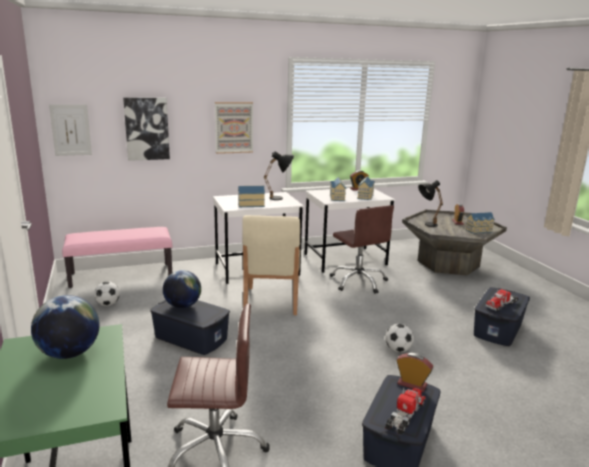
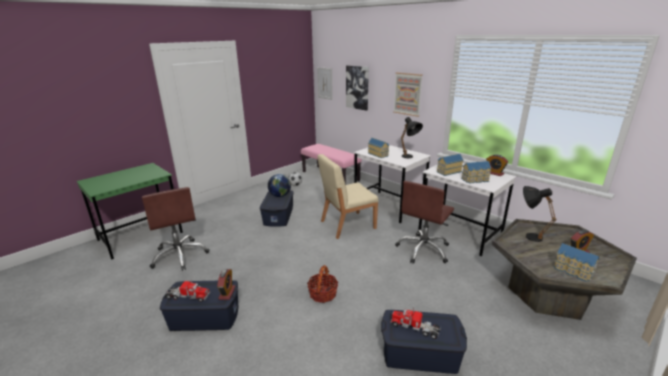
camera: 65 degrees right, 5 degrees up
globe [31,295,100,359] -> none
football [385,324,414,352] -> basket [307,265,338,303]

